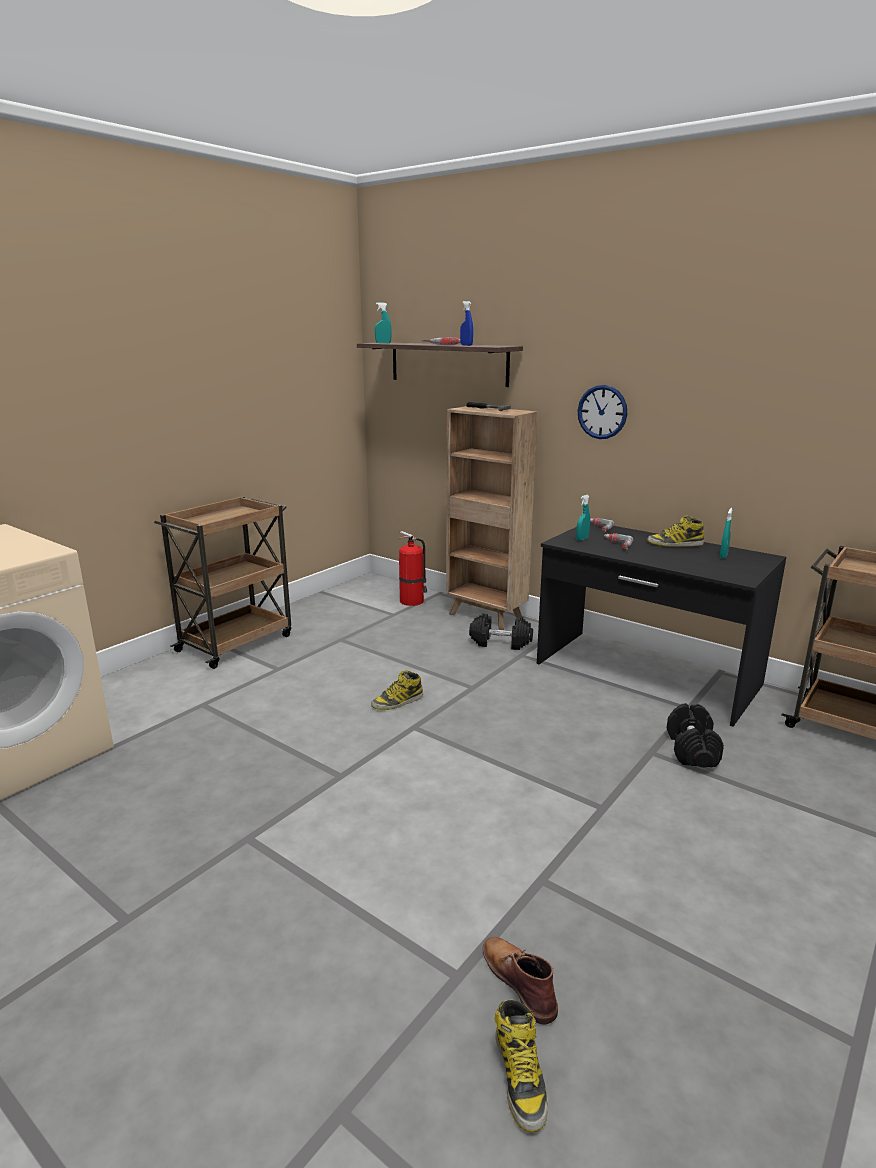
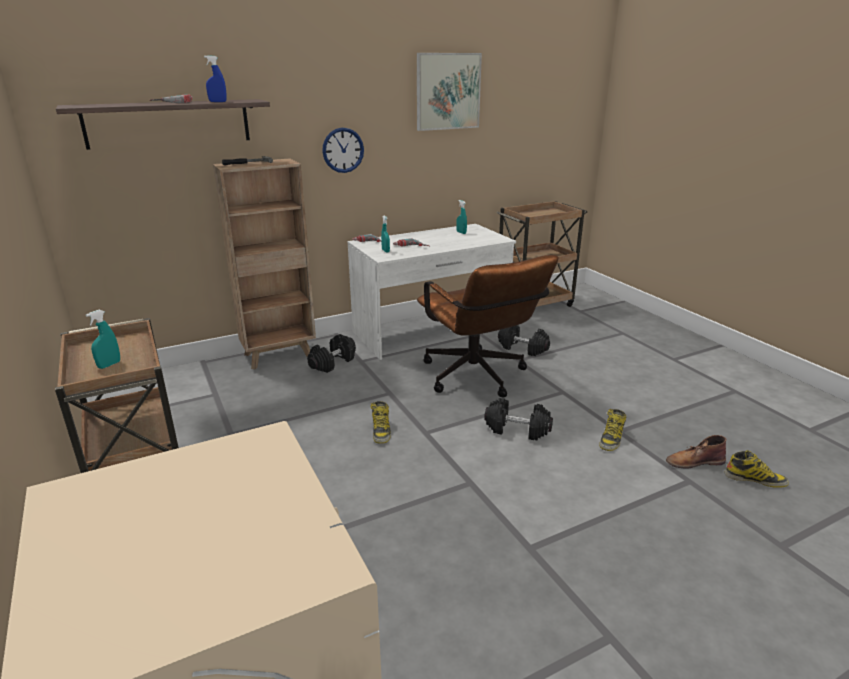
camera: 65 degrees left, 5 degrees up
turquoise spray bottle [375,302,392,343] -> turquoise spray bottle moved to [86,310,120,369]
fire extinguisher [398,531,427,606] -> none
black desk [537,522,786,727] -> white desk [348,224,516,360]
boot [647,515,704,547] -> boot moved to [599,409,626,451]
none -> picture [417,53,482,131]
none -> brown office chair [417,255,558,398]
none -> black dumbbell [484,398,553,441]

